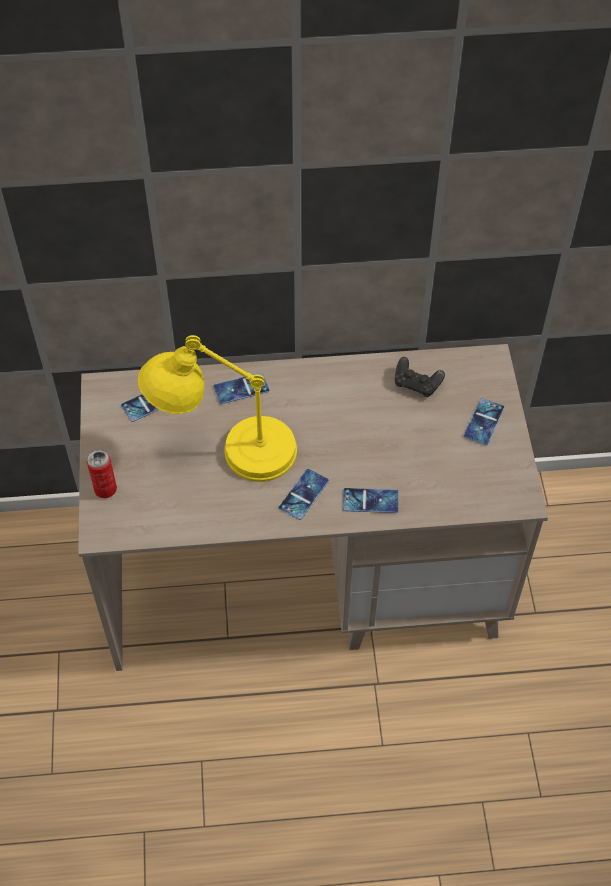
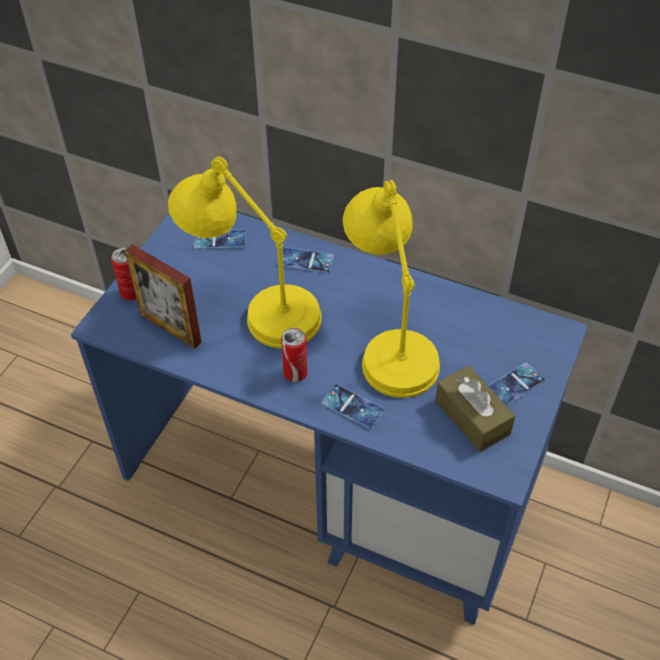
camera: 30 degrees right, 5 degrees down
beige desk [78,344,548,671] -> blue desk [71,212,588,624]
phone [279,469,329,520] -> can [281,328,307,382]
black game controller [395,357,445,397] -> none
none -> picture frame [125,244,202,348]
none -> yellow table lamp [343,180,440,398]
none -> brown tissue box [435,365,515,452]

